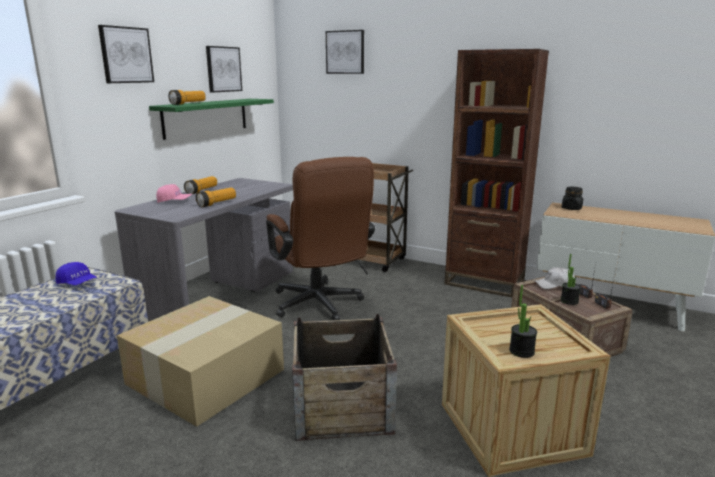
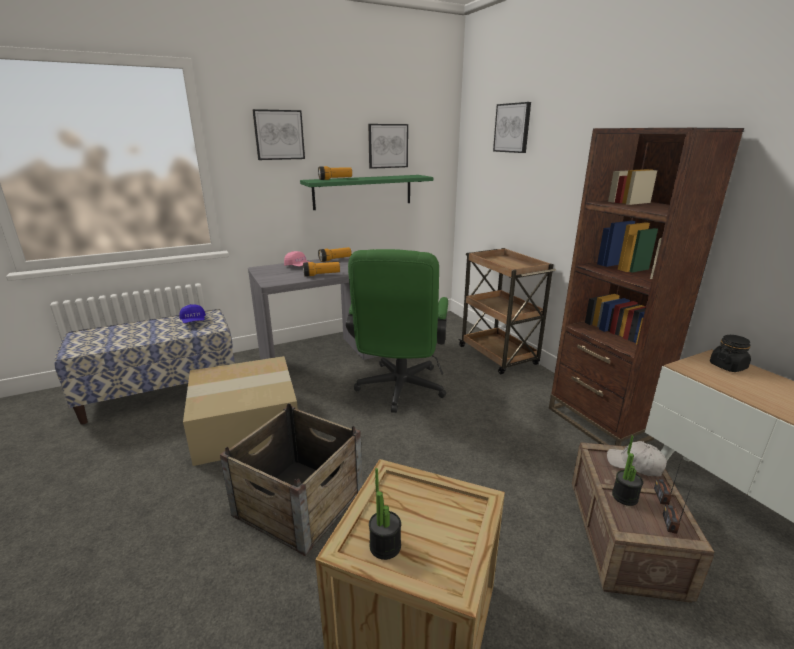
camera: 35 degrees right, 5 degrees up
brown office chair [266,157,375,320] -> green office chair [346,249,448,413]

